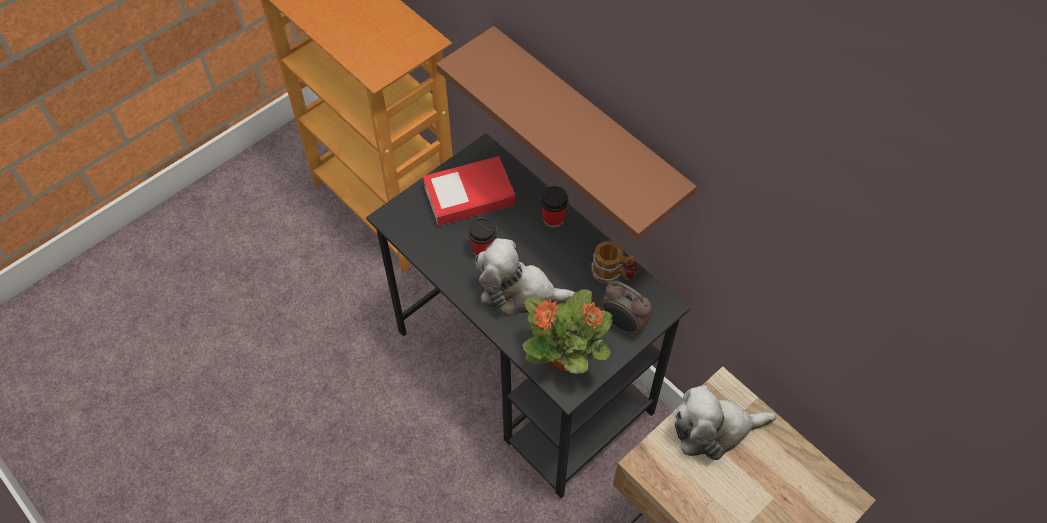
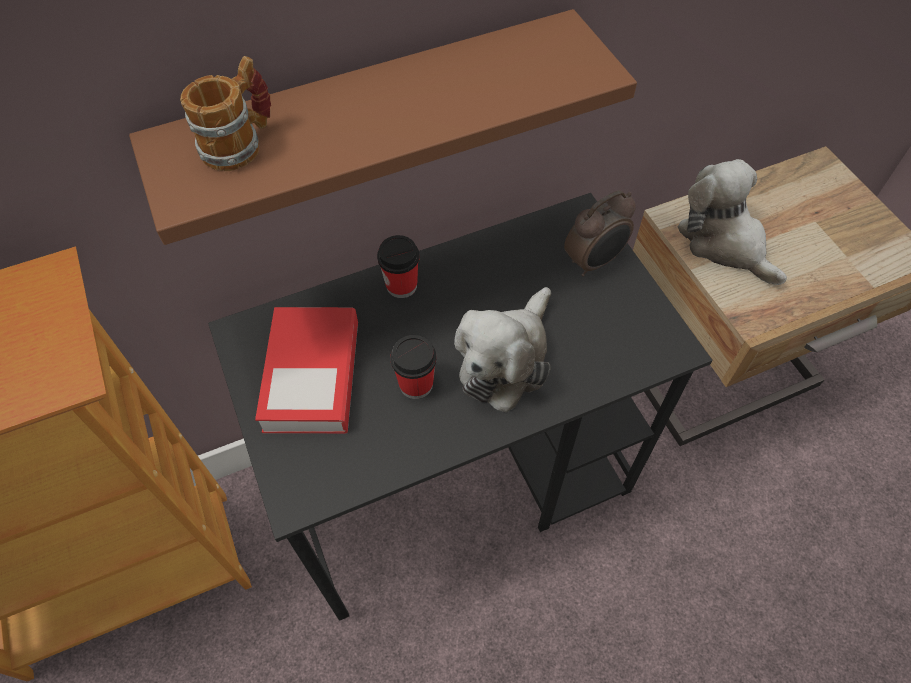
camera: 70 degrees left, 0 degrees up
potted plant [523,289,613,374] -> none
mug [591,241,638,284] -> mug moved to [180,56,271,171]
plush toy [675,385,776,460] -> plush toy turned 135 degrees clockwise [677,159,787,285]

